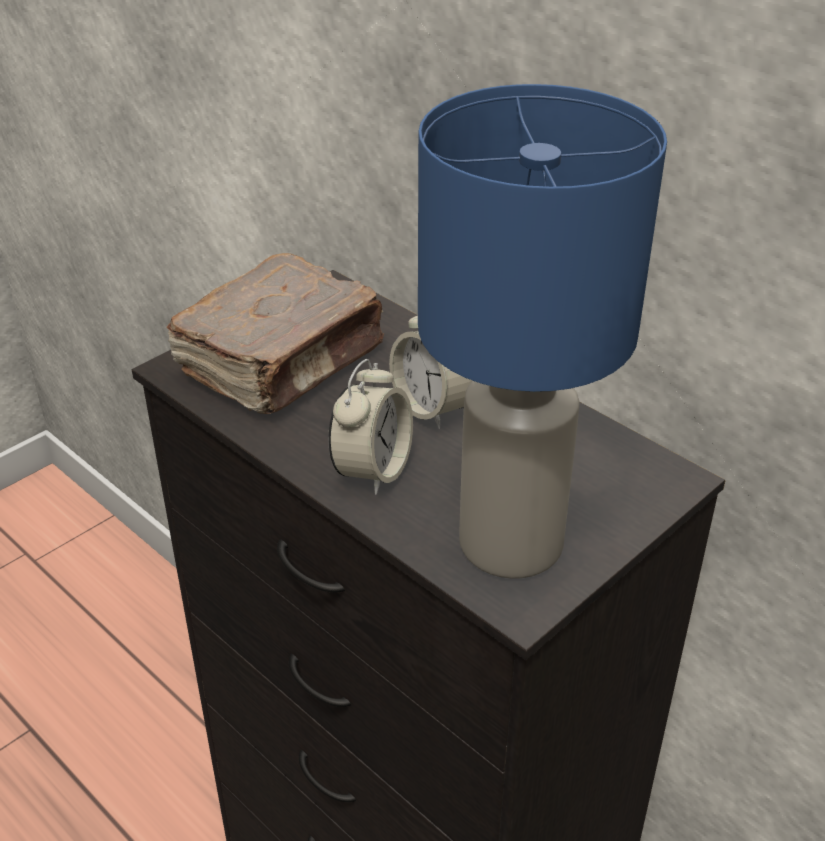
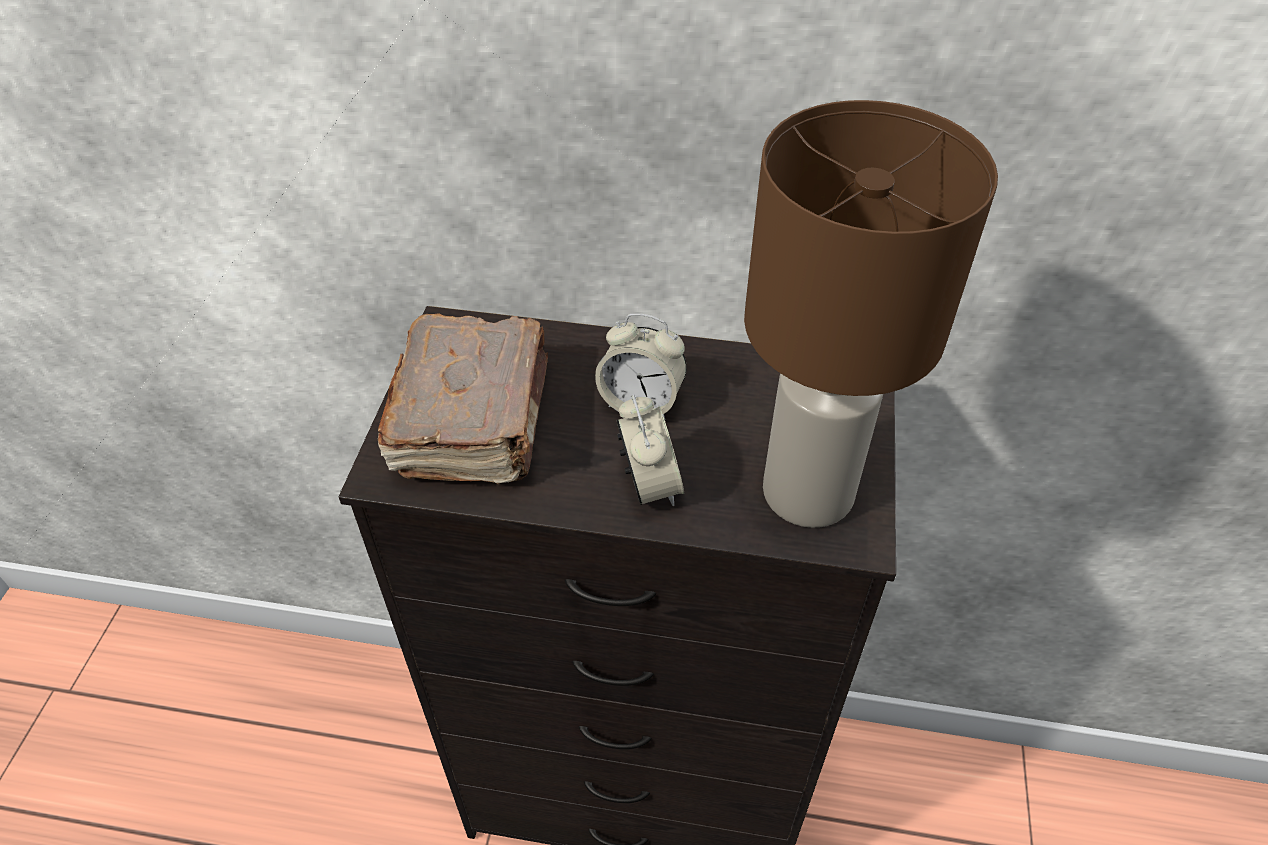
camera: 35 degrees left, 10 degrees up
blue table lamp [418,84,667,579] -> brown table lamp [744,100,998,528]

